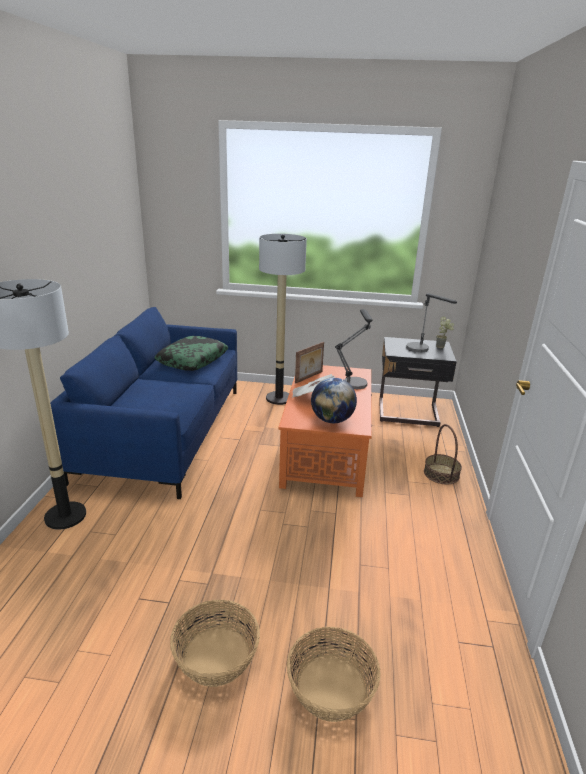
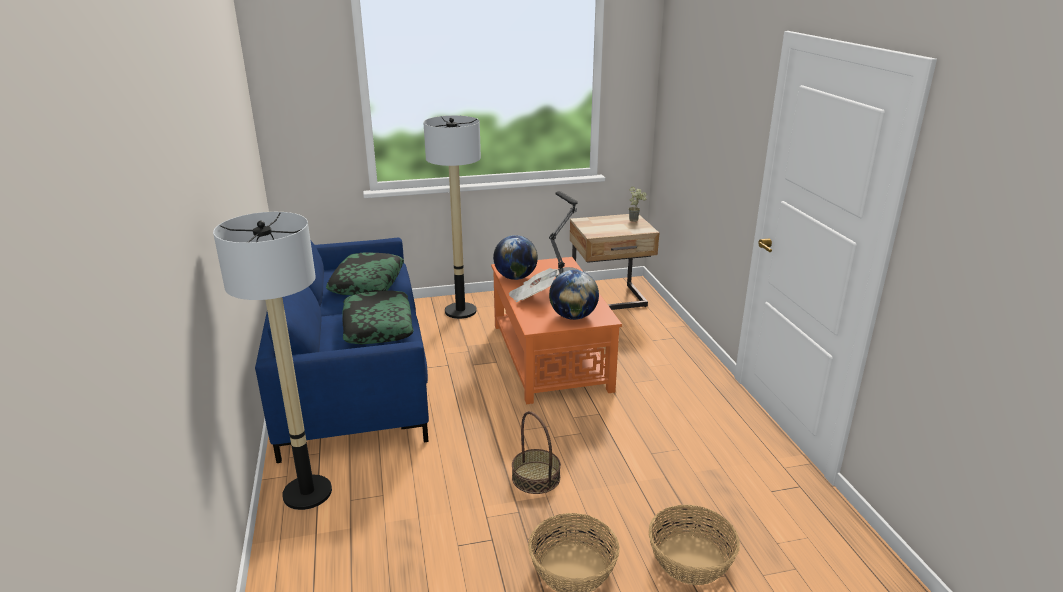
camera: 20 degrees left, 0 degrees up
picture frame [295,342,324,384] -> globe [493,235,538,280]
black nightstand [379,337,457,427] -> beige nightstand [570,214,659,310]
table lamp [406,293,457,352] -> none
basket [424,424,462,485] -> basket moved to [512,411,561,494]
none -> pillow [342,290,414,344]

